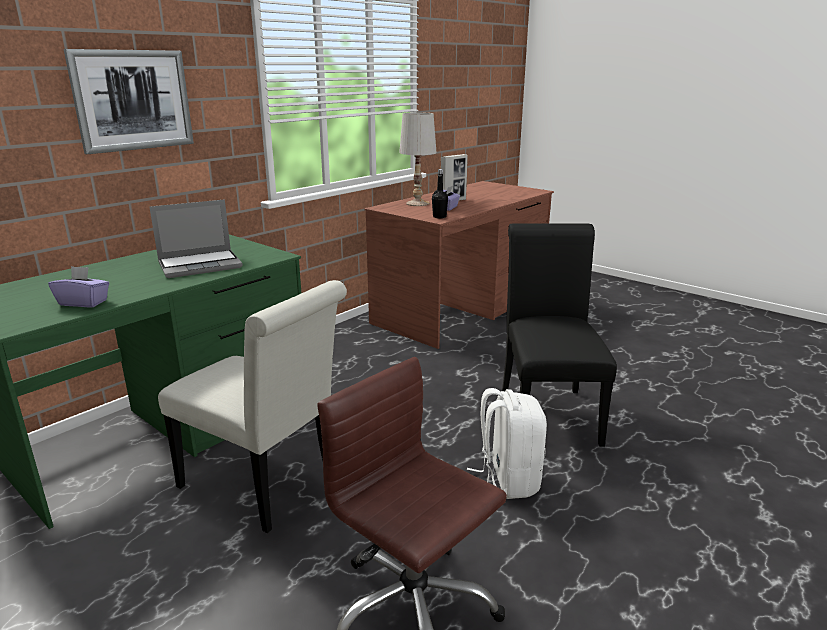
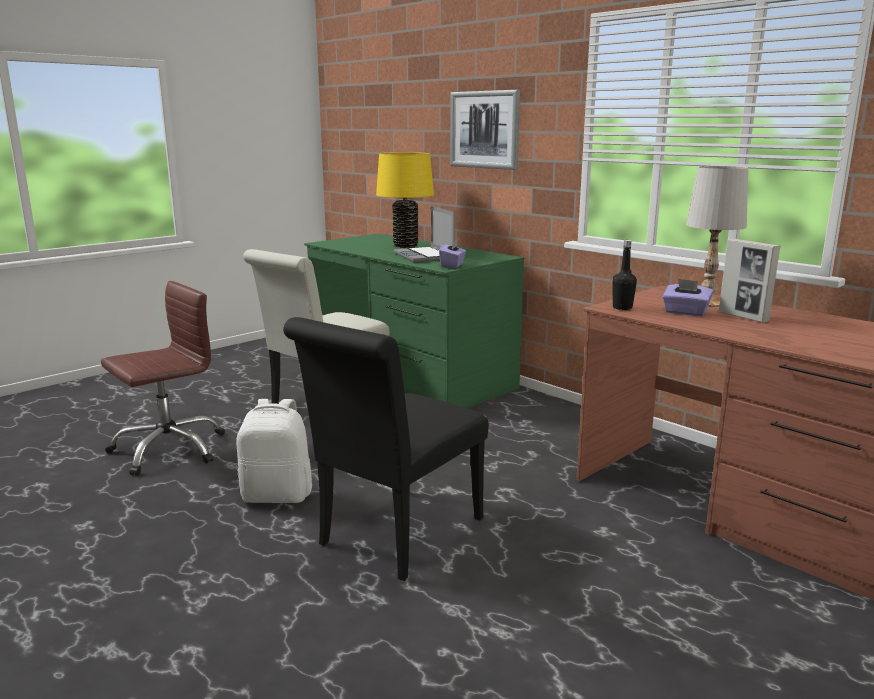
camera: 95 degrees right, 5 degrees down
purple tissue box [48,266,109,307] -> purple tissue box moved to [439,239,466,268]
black chair [502,223,617,447] -> black chair turned 120 degrees clockwise [283,317,489,581]
none -> yellow table lamp [376,152,434,248]

